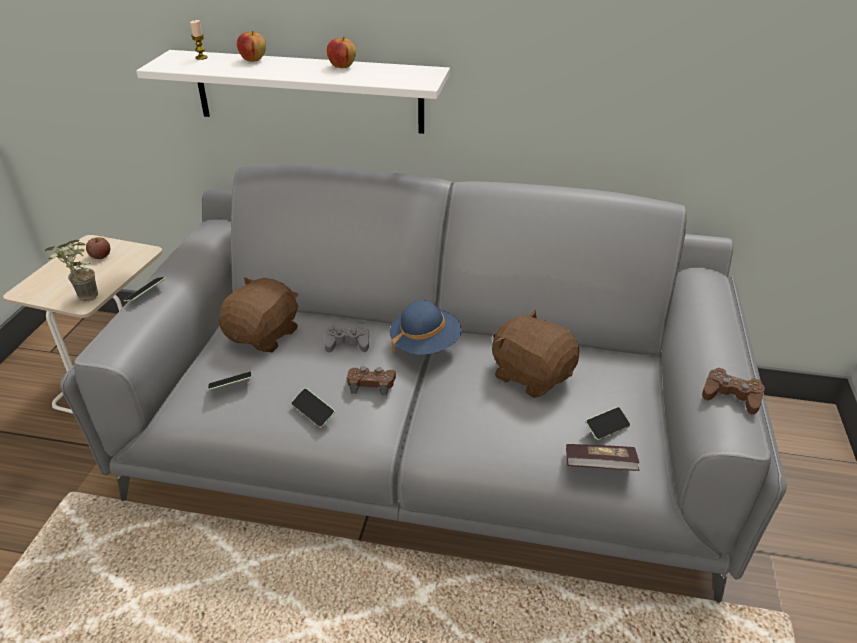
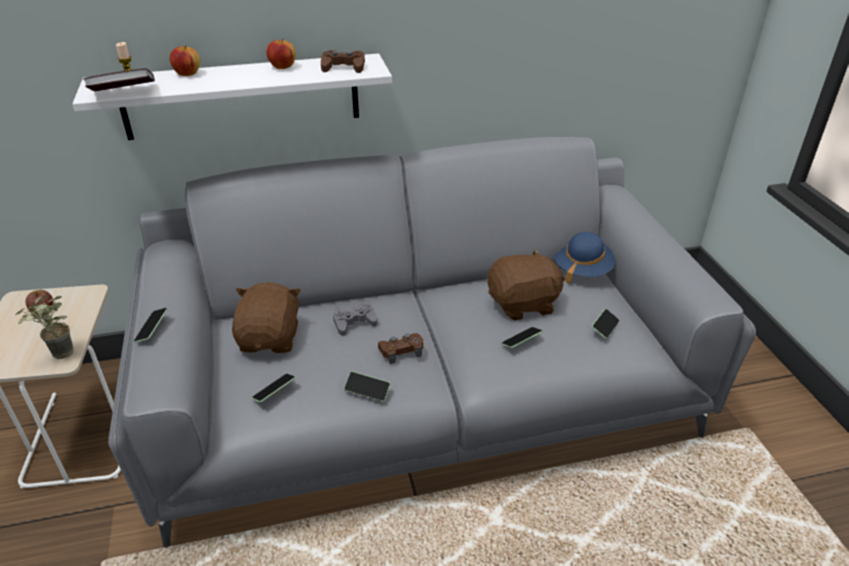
camera: 25 degrees left, 0 degrees up
blue hat [390,300,462,355] -> blue hat moved to [555,232,616,284]
brown plush toy [492,310,579,398] -> brown plush toy turned 150 degrees clockwise [487,249,565,321]
book [566,444,640,471] -> book moved to [83,68,155,91]
brown game controller [702,368,765,415] -> brown game controller moved to [321,50,365,73]
none -> phone [501,327,543,348]

